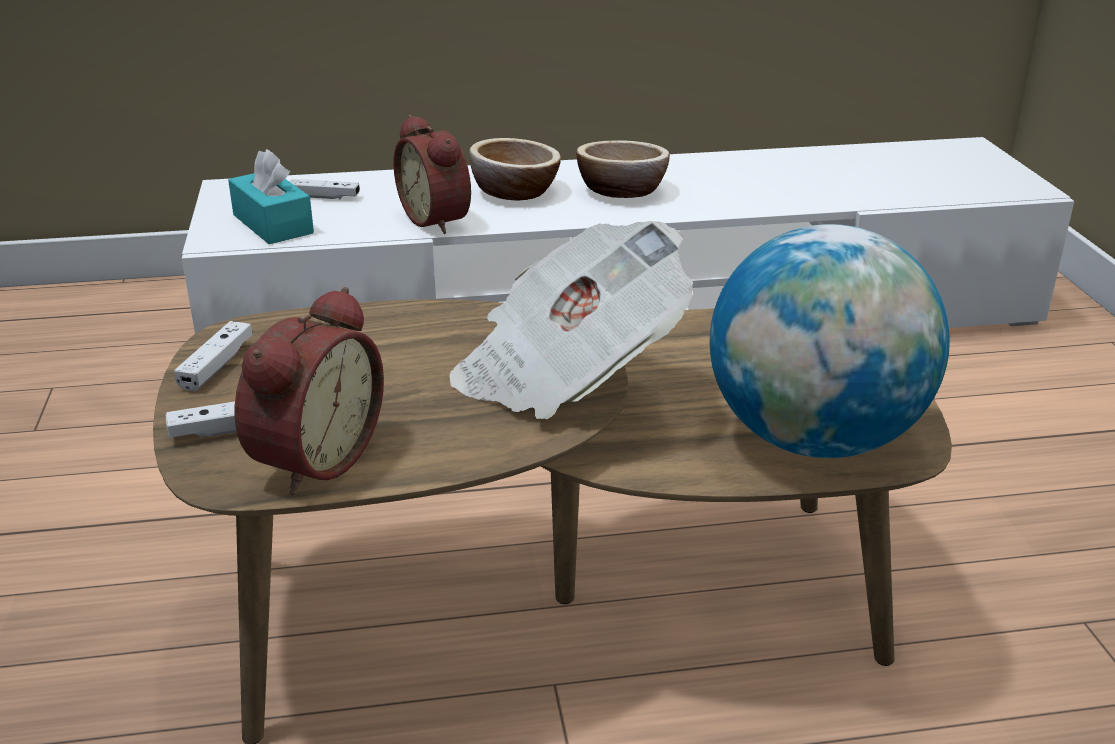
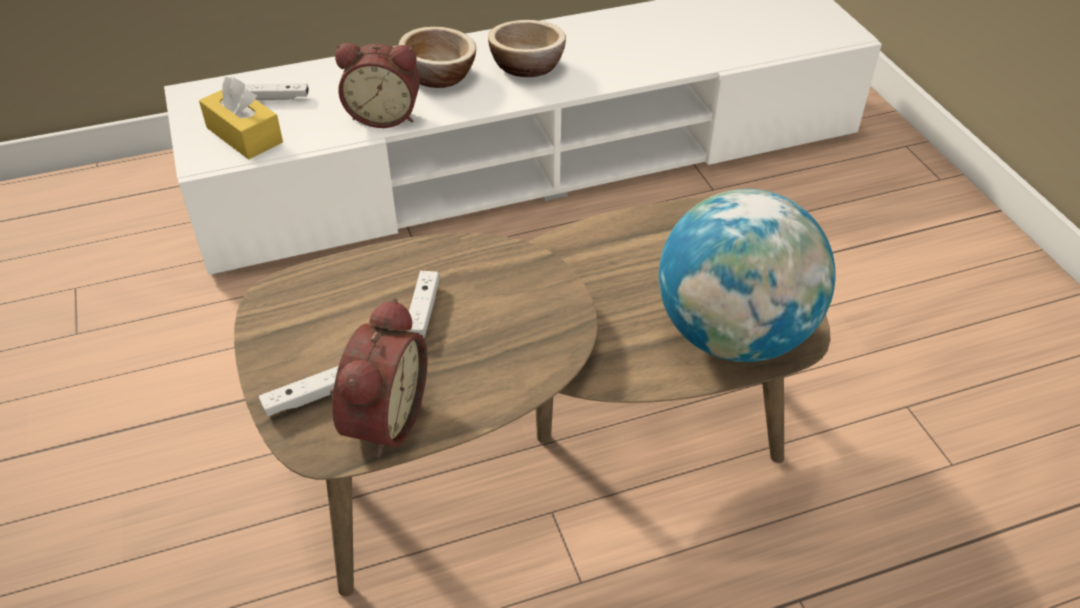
camera: 10 degrees left, 15 degrees up
white game controller [174,321,253,391] -> white game controller moved to [407,271,440,338]
turquoise tissue box [228,149,314,244] -> yellow tissue box [199,77,283,159]
alarm clock [394,115,471,234] -> alarm clock turned 45 degrees counterclockwise [335,43,420,128]
newspaper [449,221,693,419] -> none

